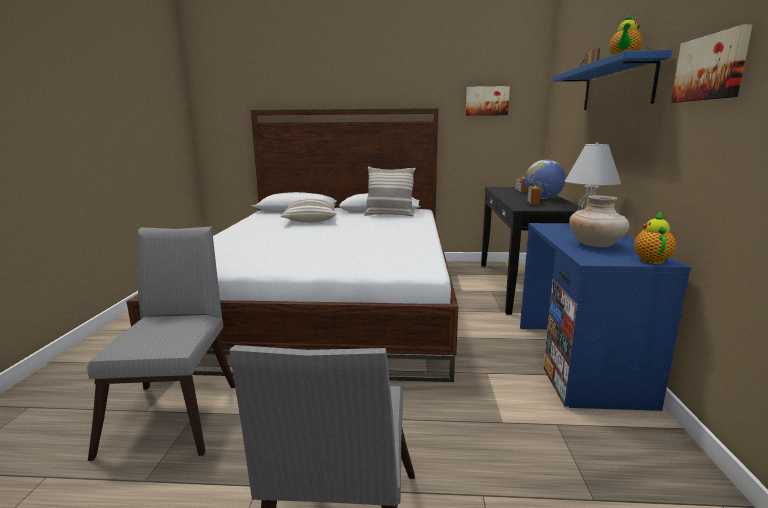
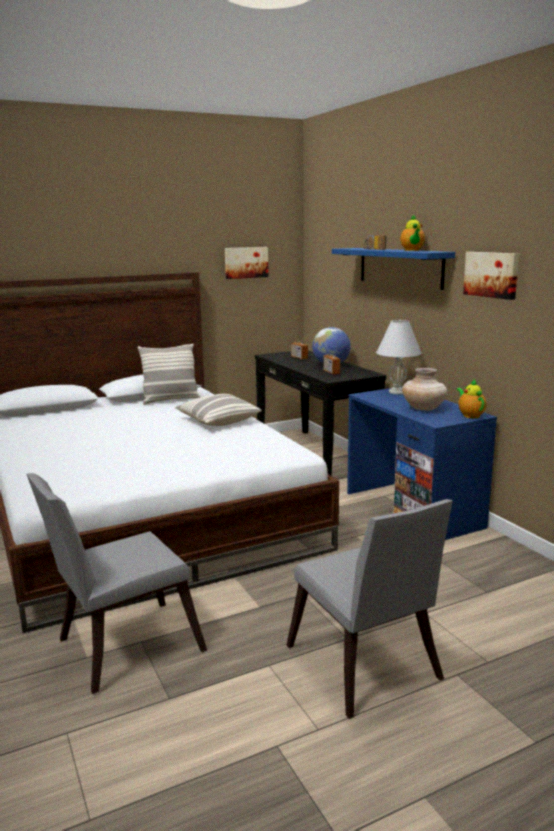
camera: 30 degrees left, 0 degrees up
grey chair [87,226,235,461] -> grey chair turned 90 degrees counterclockwise [26,473,207,694]
pillow [280,199,336,223] -> pillow moved to [175,394,262,426]

